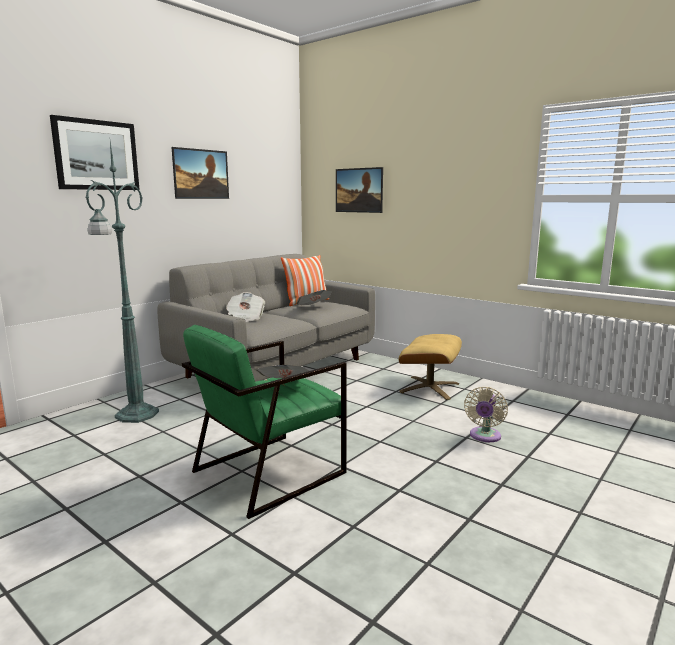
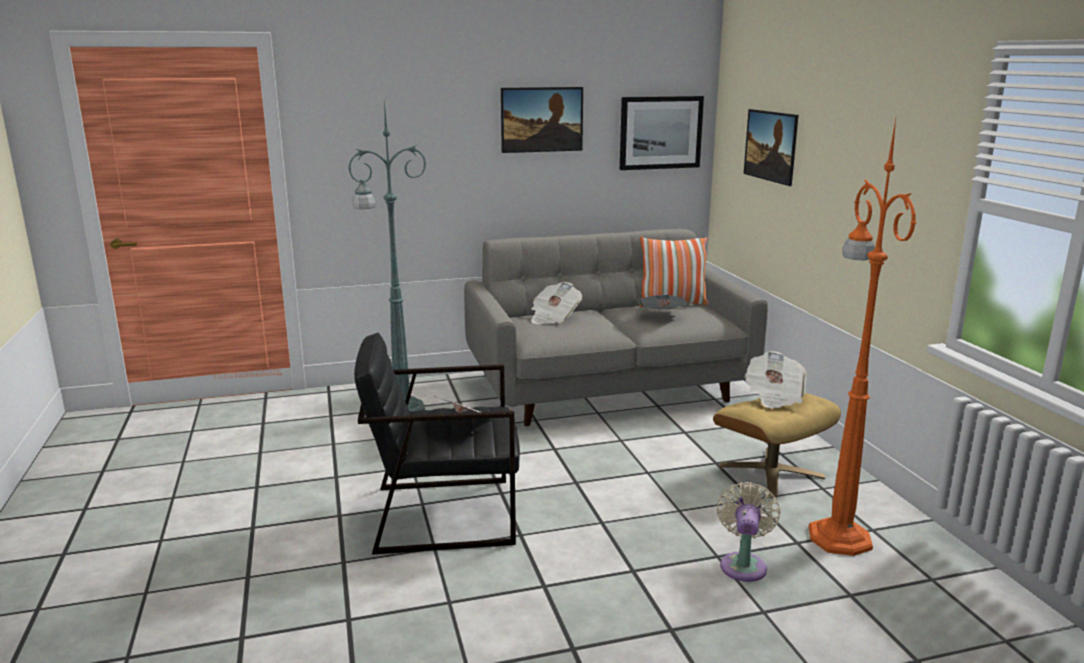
camera: 35 degrees right, 5 degrees up
picture [50,115,140,190] -> picture moved to [620,96,704,170]
green armchair [182,325,347,519] -> black armchair [354,332,520,555]
beige fan [464,387,508,442] -> beige fan turned 135 degrees clockwise [717,482,781,582]
none -> newspaper [745,351,807,408]
none -> orange floor lamp [809,119,916,556]

